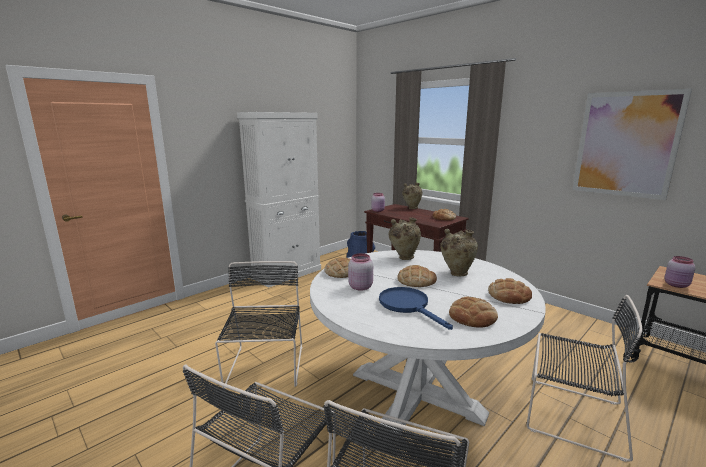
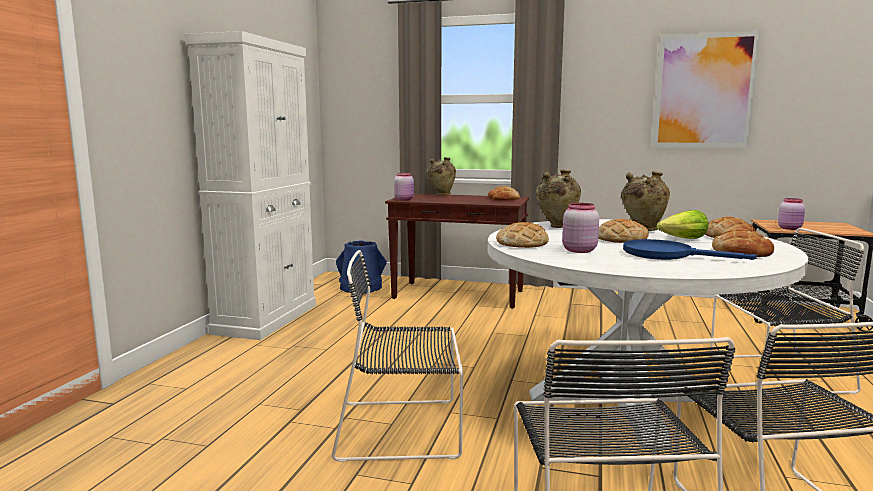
camera: 30 degrees left, 5 degrees down
black chair [215,261,302,389] -> black chair turned 60 degrees counterclockwise [332,250,463,462]
none -> lettuce [657,210,708,239]

